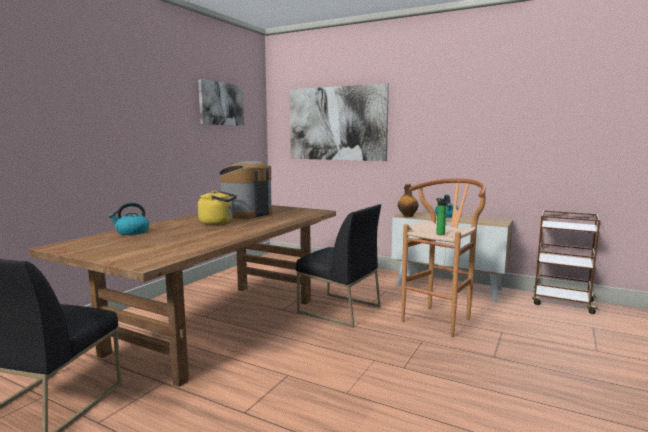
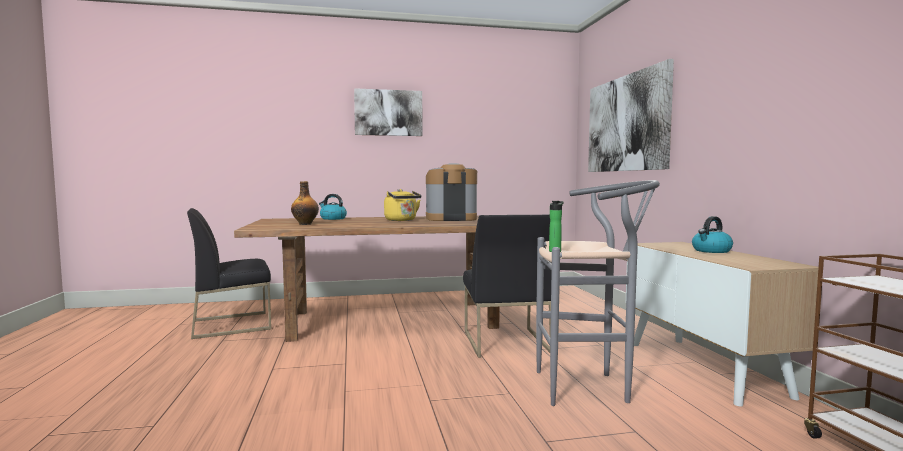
camera: 50 degrees right, 5 degrees down
picture [198,79,244,126] -> picture moved to [354,88,423,136]
bottle [398,184,419,217] -> bottle moved to [291,181,319,225]
brown stool [401,178,486,338] -> grey stool [536,180,660,406]

